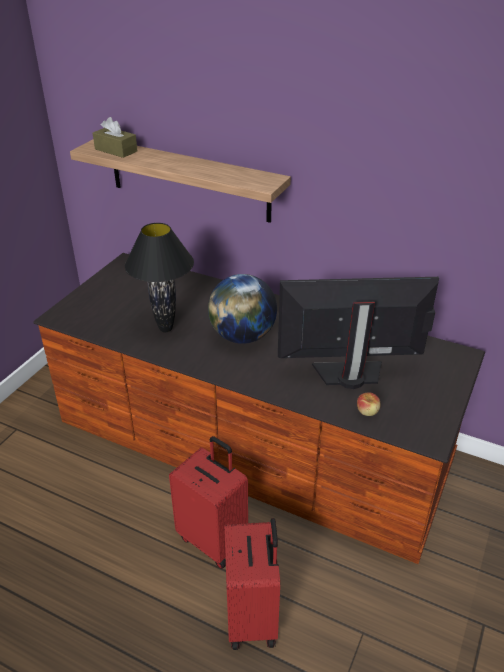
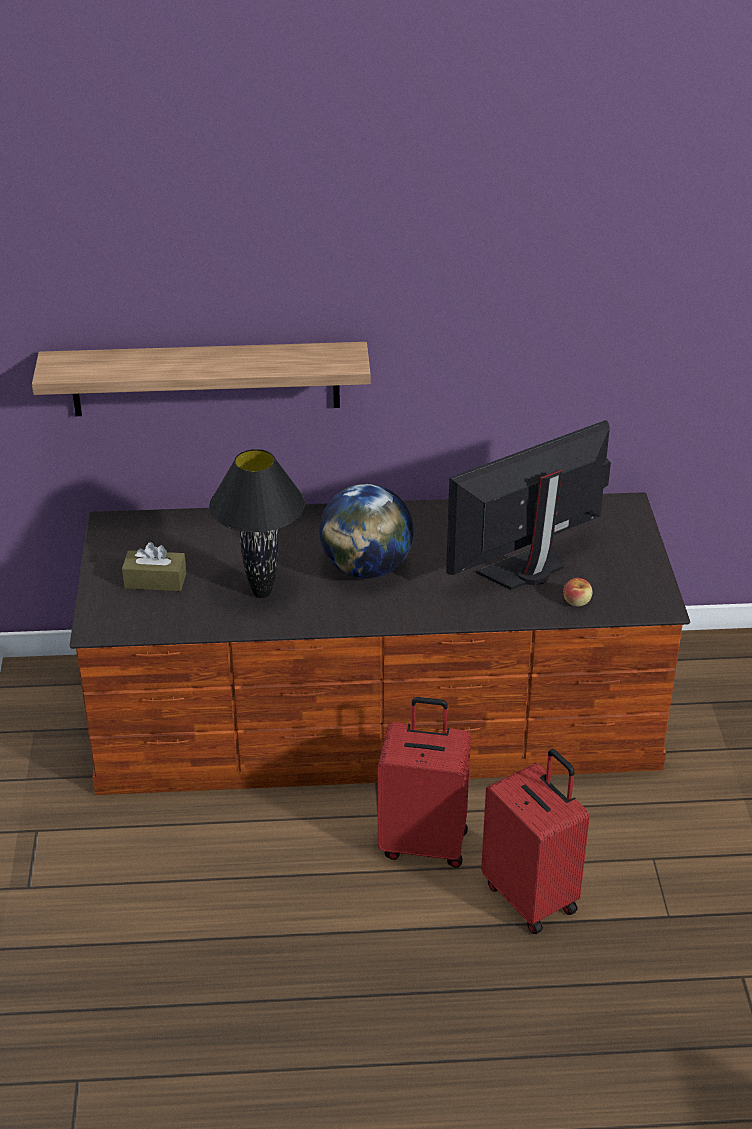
camera: 30 degrees left, 0 degrees up
brown tissue box [93,117,138,158] -> brown tissue box moved to [122,542,186,591]

